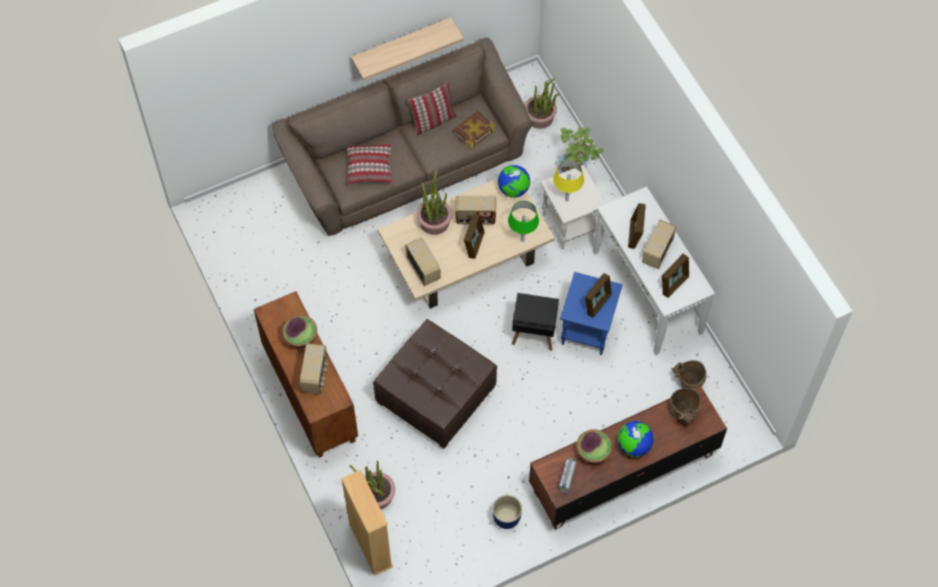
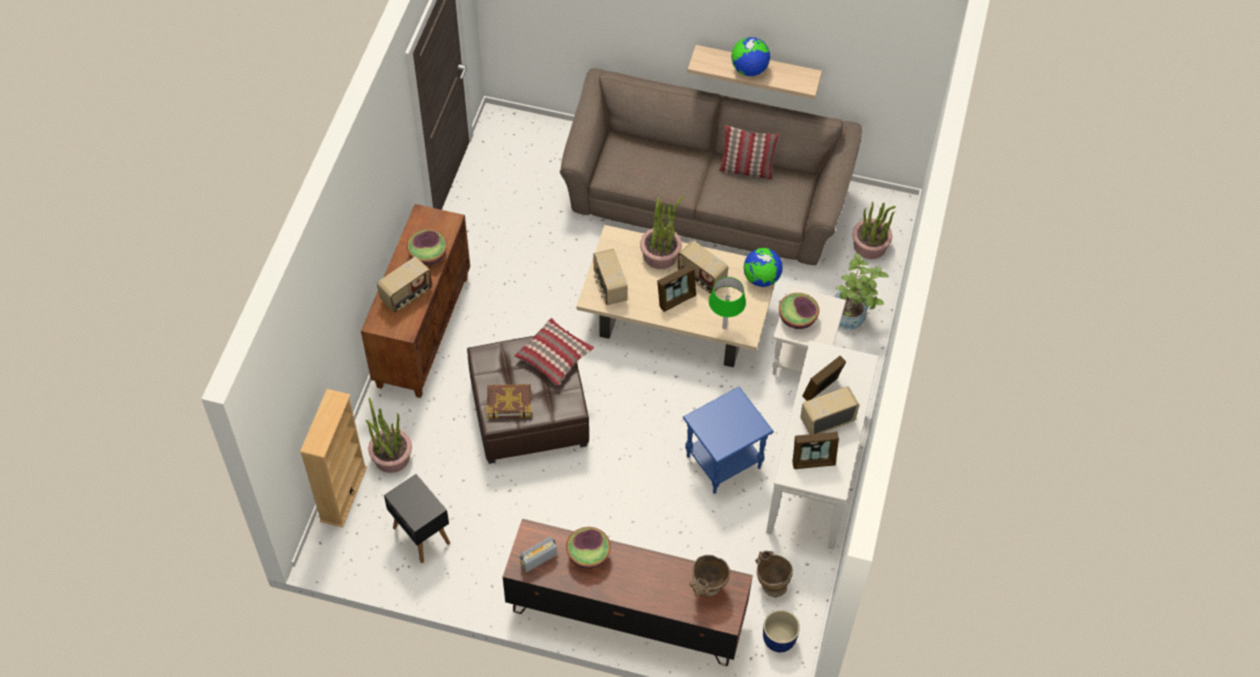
camera: 40 degrees right, 5 degrees down
pillow [347,143,393,185] -> pillow moved to [514,318,594,385]
radio [405,237,440,286] -> radio turned 150 degrees clockwise [593,249,628,305]
book [452,111,495,149] -> book moved to [487,384,531,419]
blue planter [493,495,522,529] -> blue planter moved to [763,610,800,652]
black side table [512,293,559,351] -> black side table moved to [384,474,450,563]
yellow table lamp [553,159,584,201] -> bowl [779,293,819,329]
picture frame [585,273,612,318] -> none
globe [618,421,654,457] -> globe moved to [731,37,770,76]

